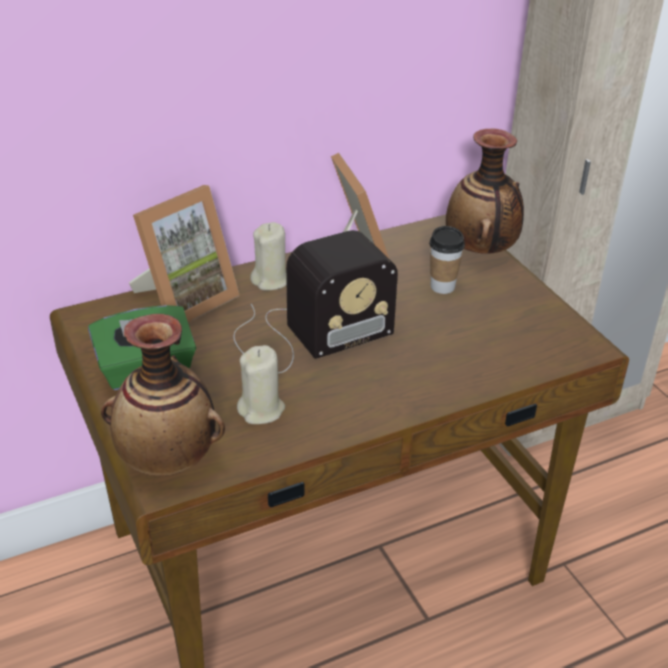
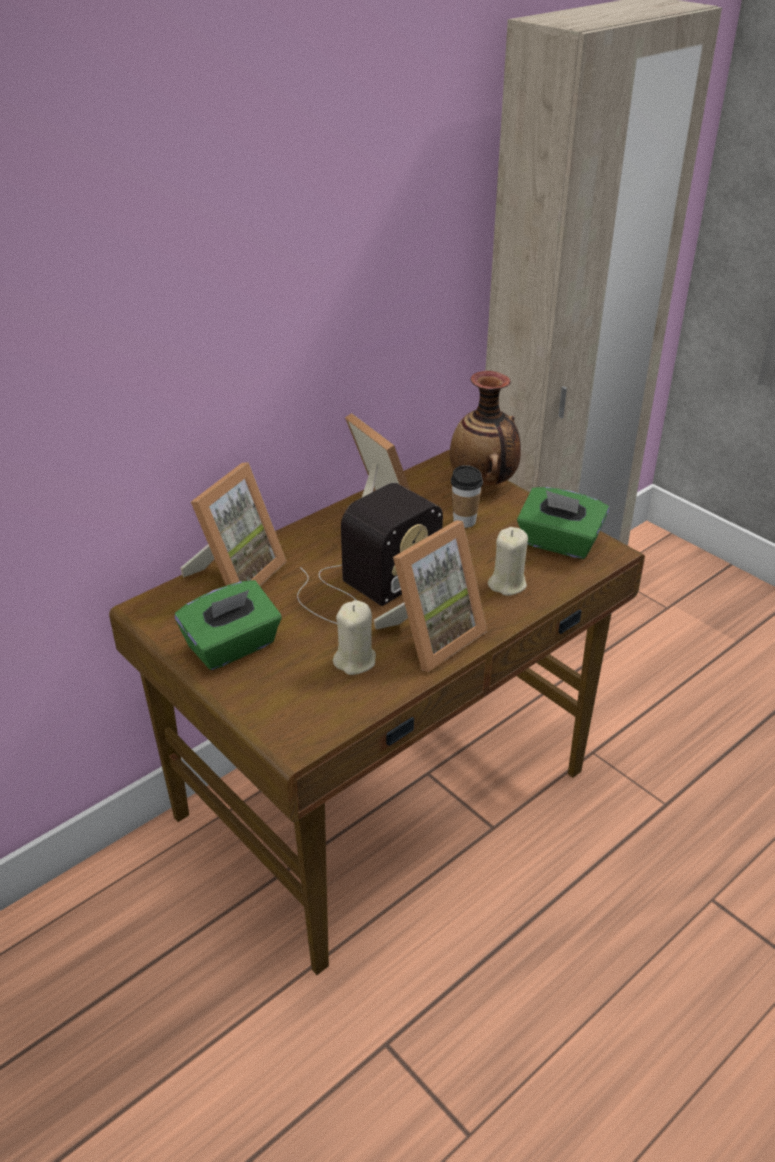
camera: 15 degrees left, 0 degrees up
vase [101,314,225,476] -> none
beige candle [250,222,287,290] -> beige candle moved to [488,527,528,596]
none -> picture frame [374,520,487,672]
none -> green tissue box [517,487,609,559]

